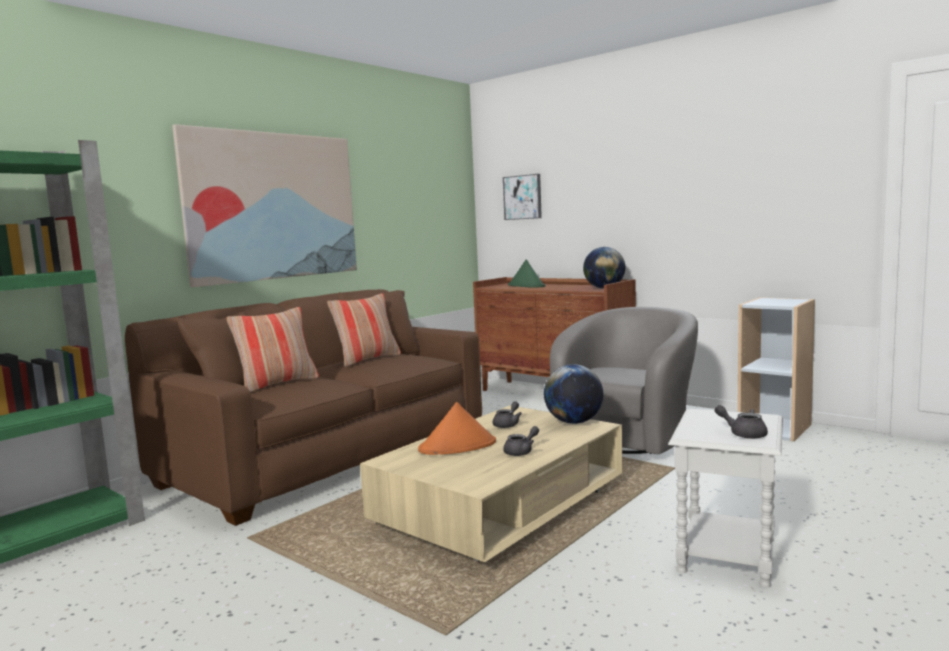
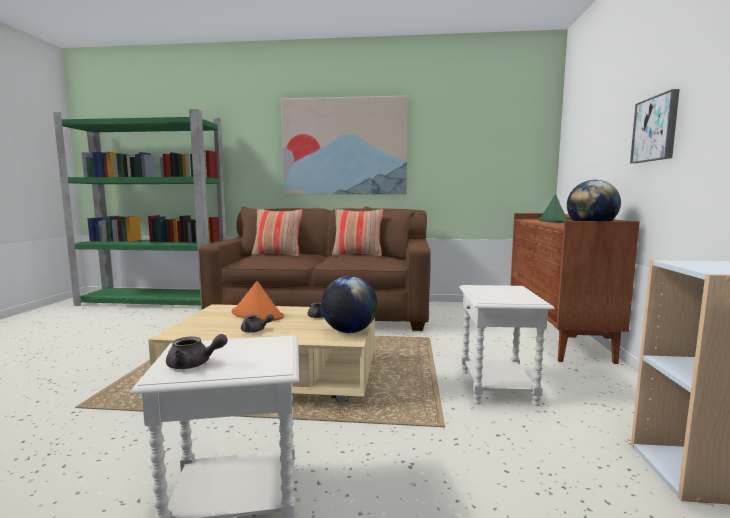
camera: 55 degrees right, 0 degrees up
picture [503,174,542,220] -> picture moved to [630,89,680,163]
grey armchair [550,307,698,454] -> white side table [459,285,555,406]
grey teapot [714,405,768,439] -> grey teapot turned 90 degrees clockwise [166,334,227,369]

